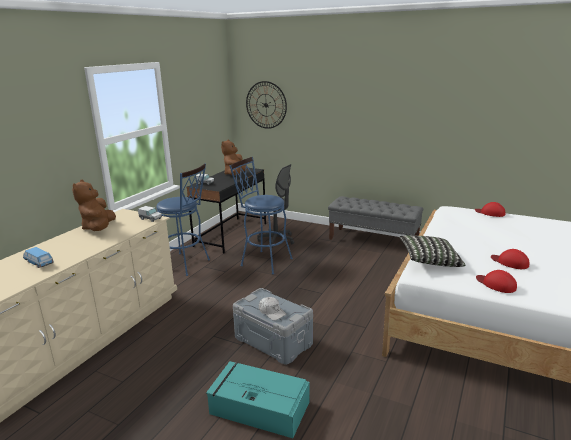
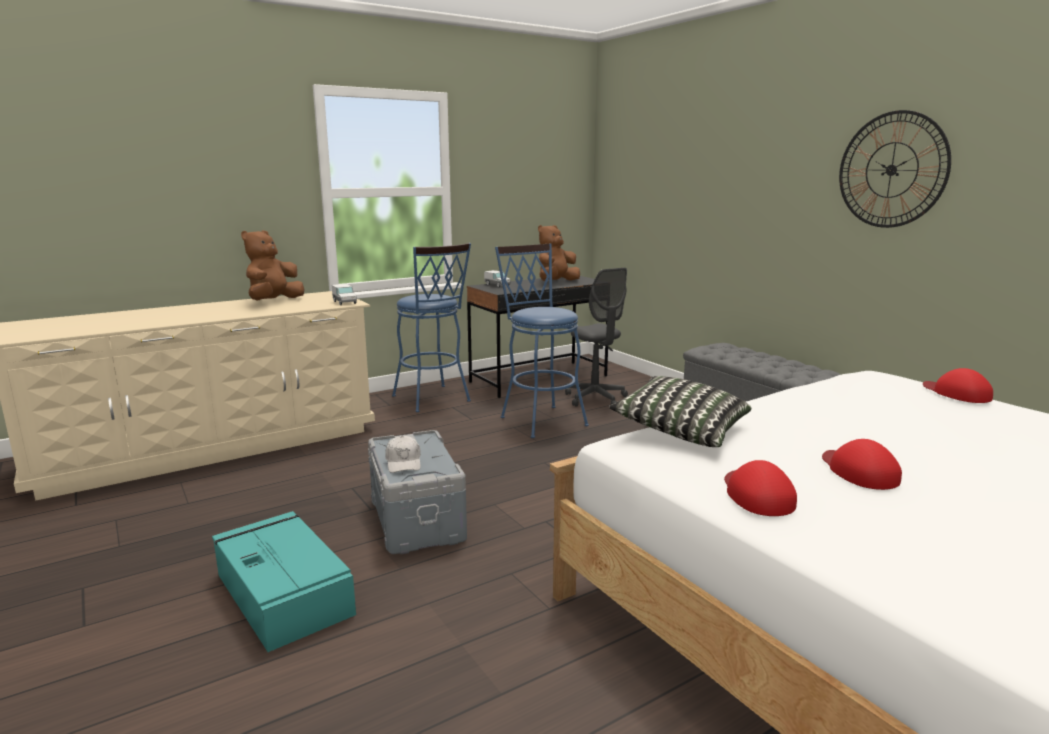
camera: 30 degrees right, 5 degrees down
toy car [23,247,54,268] -> none
wall clock [246,81,287,129] -> wall clock moved to [839,110,951,228]

